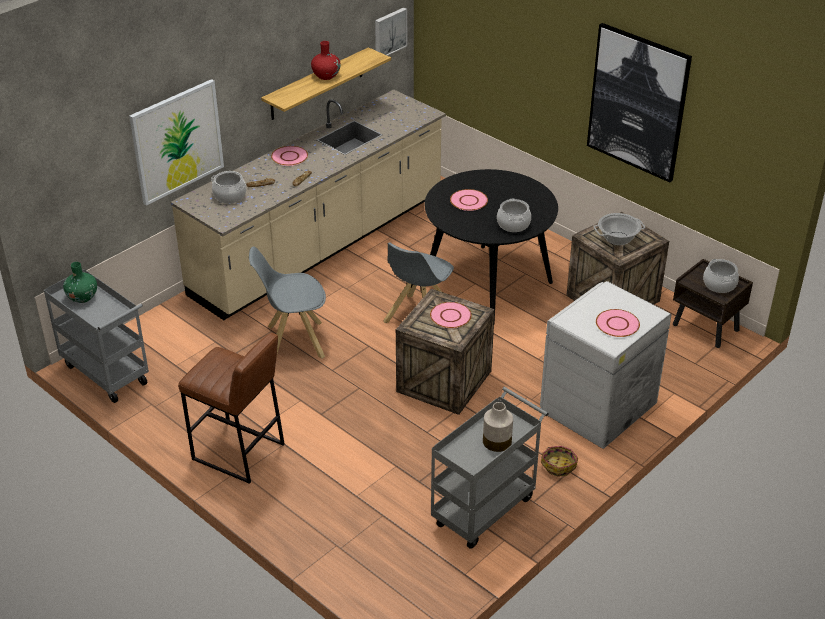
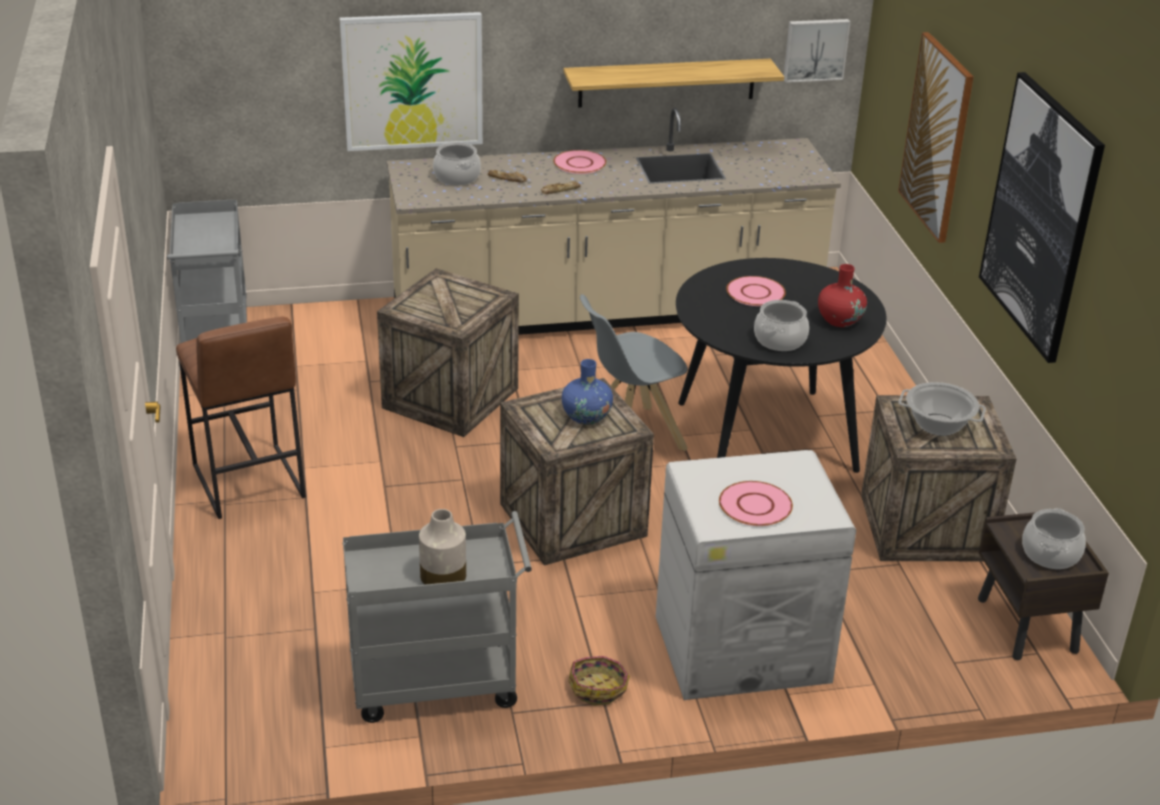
camera: 35 degrees right, 5 degrees down
green vase [63,262,97,303] -> none
grey chair [249,246,326,359] -> crate [377,268,519,437]
red vase [311,41,341,80] -> red vase moved to [818,264,867,327]
pink plate [430,302,472,328] -> blue vase [562,359,613,425]
none -> picture [898,32,974,243]

